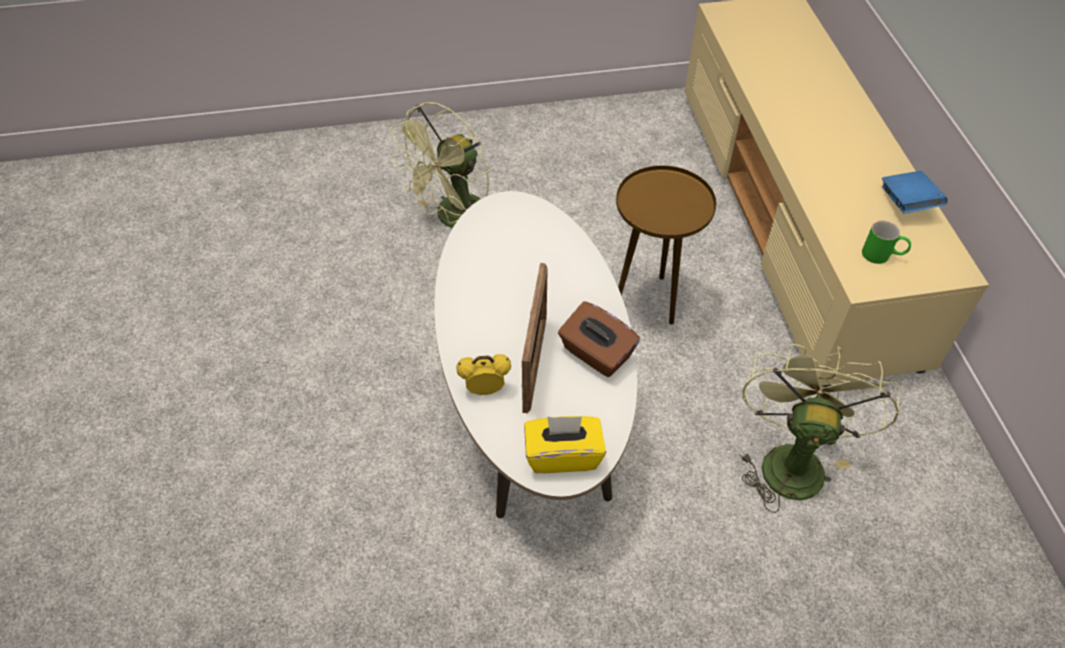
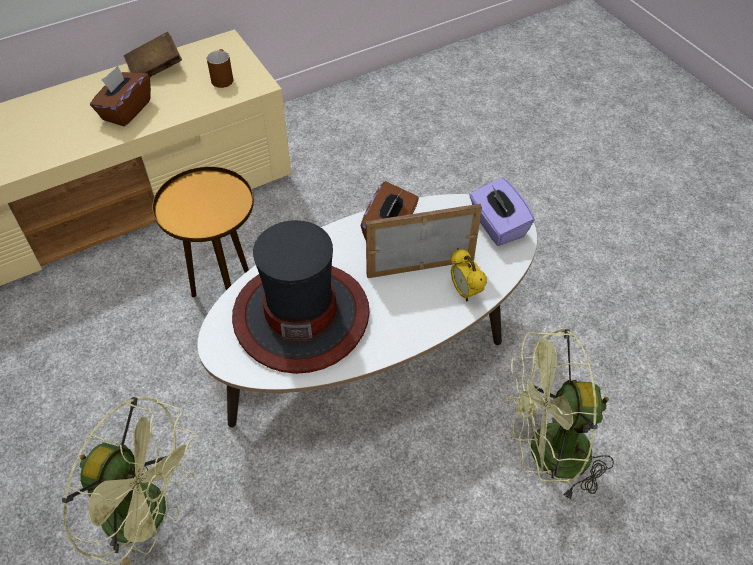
camera: 110 degrees left, 0 degrees up
yellow tissue box [524,416,606,473] -> purple tissue box [469,177,535,246]
green fan [739,344,900,513] -> green fan moved to [506,329,614,501]
green mug [862,220,911,264] -> brown mug [207,49,233,88]
blue book [882,171,948,214] -> brown book [124,32,182,77]
none -> brown tissue box [90,66,151,127]
none -> hat [232,220,370,374]

